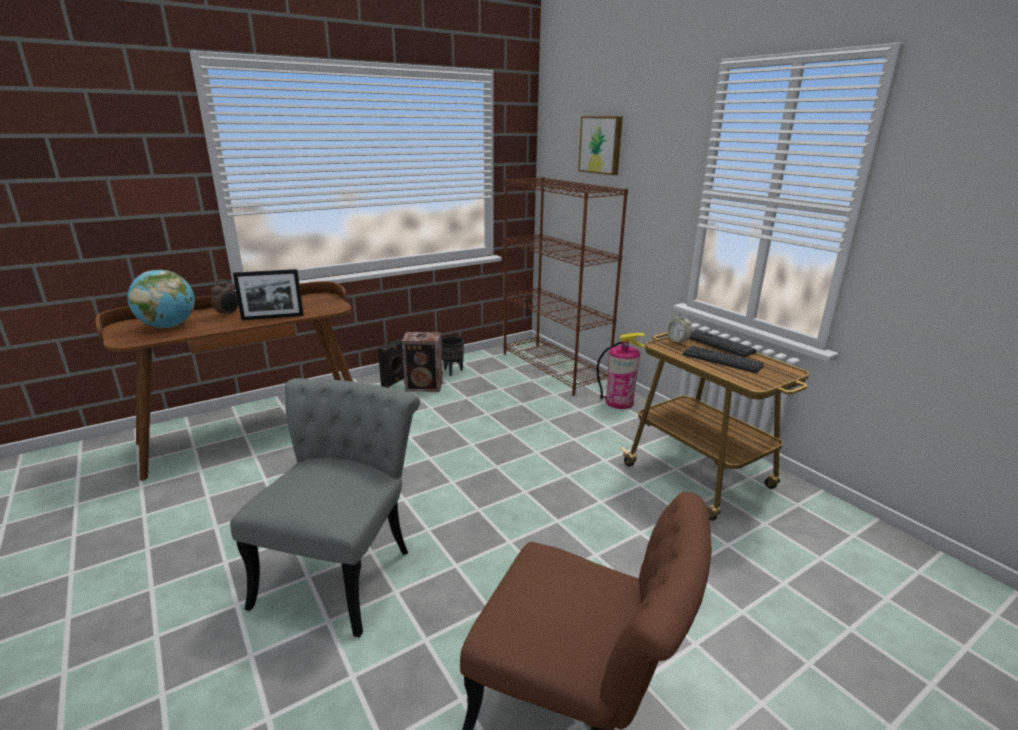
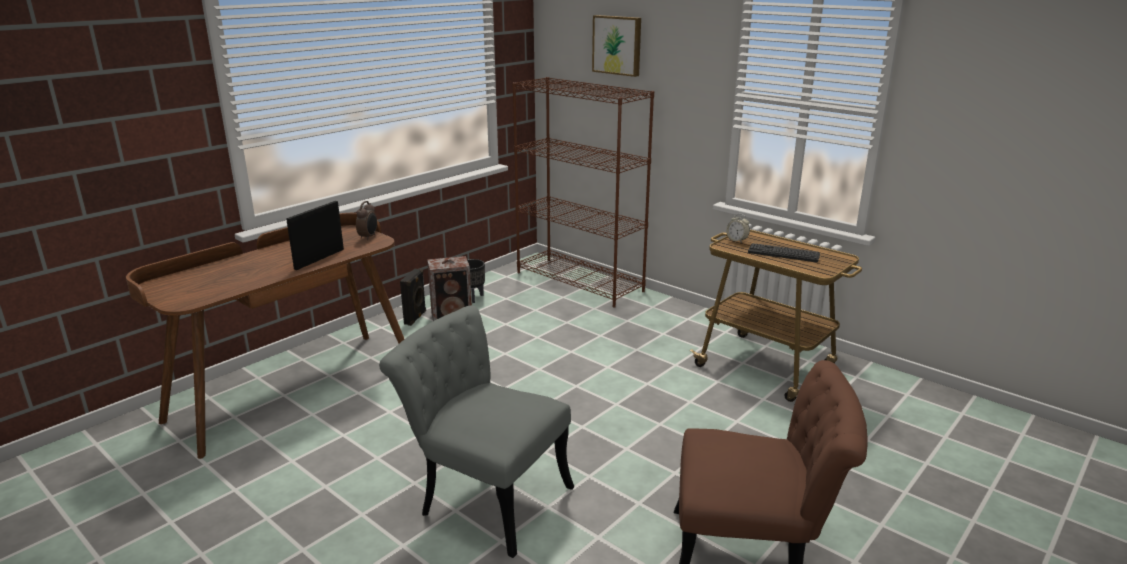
camera: 15 degrees left, 0 degrees up
globe [127,270,195,328] -> none
alarm clock [211,279,239,317] -> alarm clock moved to [356,201,377,240]
grey chair [230,378,420,638] -> grey chair turned 60 degrees counterclockwise [379,306,575,558]
picture frame [233,269,304,320] -> picture frame turned 150 degrees clockwise [286,201,344,270]
fire extinguisher [597,333,645,409] -> none
keyboard [690,329,757,357] -> none

